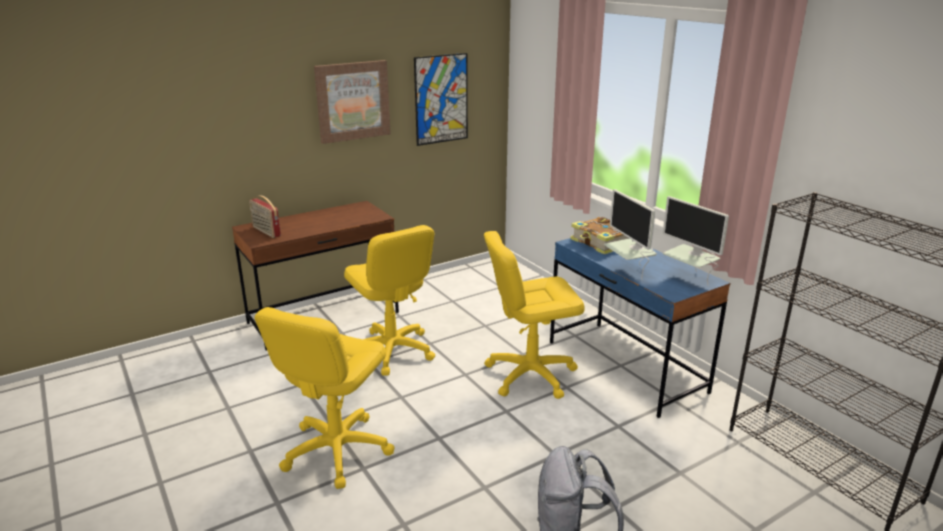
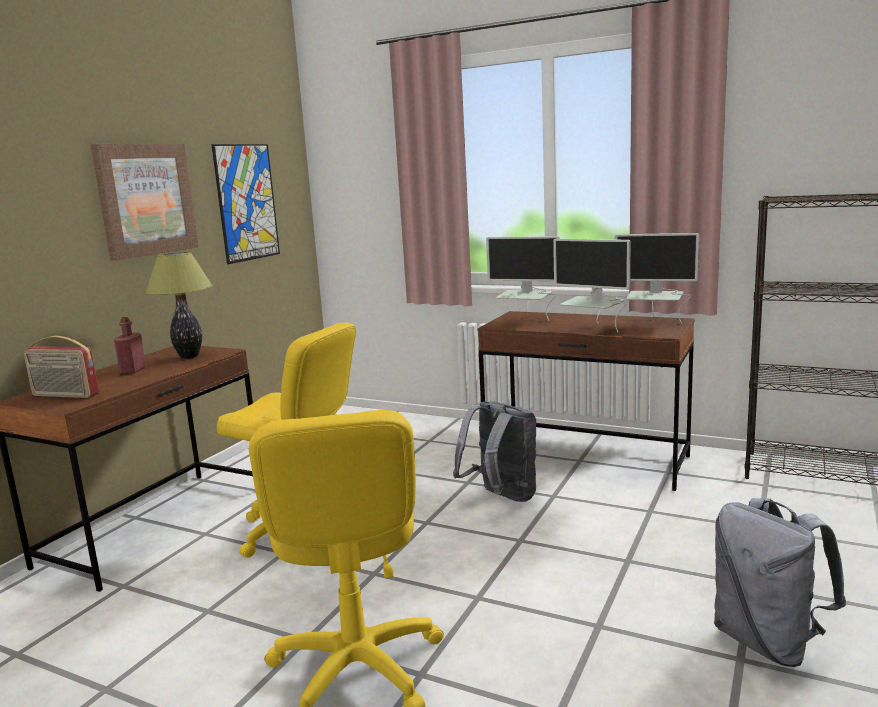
camera: 30 degrees left, 10 degrees down
yellow office chair [484,231,585,399] -> grey backpack [453,402,536,502]
blue desk [550,238,730,418] -> brown desk [478,311,695,491]
book [571,217,629,254] -> monitor [486,236,560,321]
none -> red bottle [114,317,146,374]
none -> table lamp [145,252,213,359]

